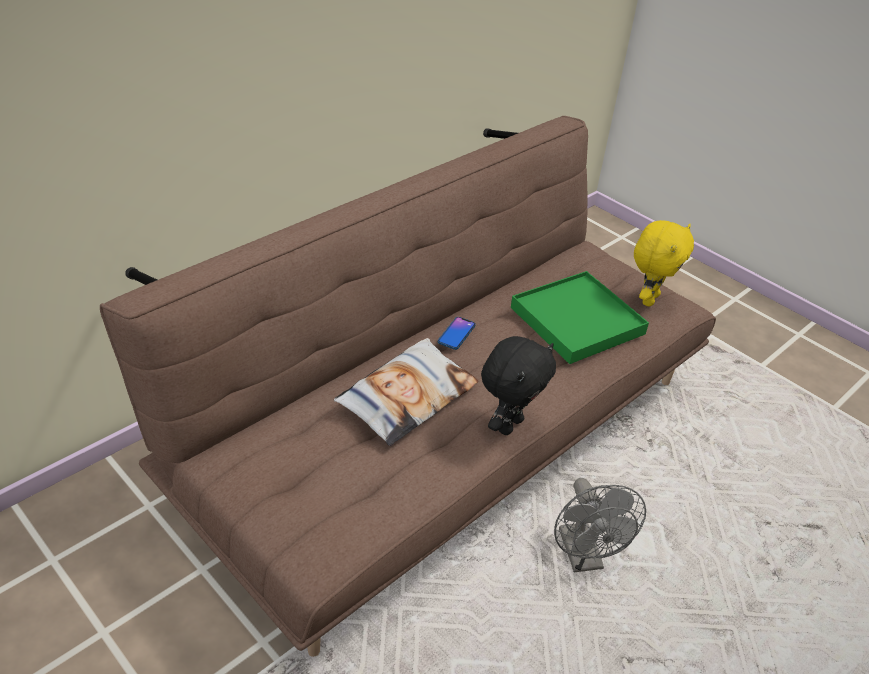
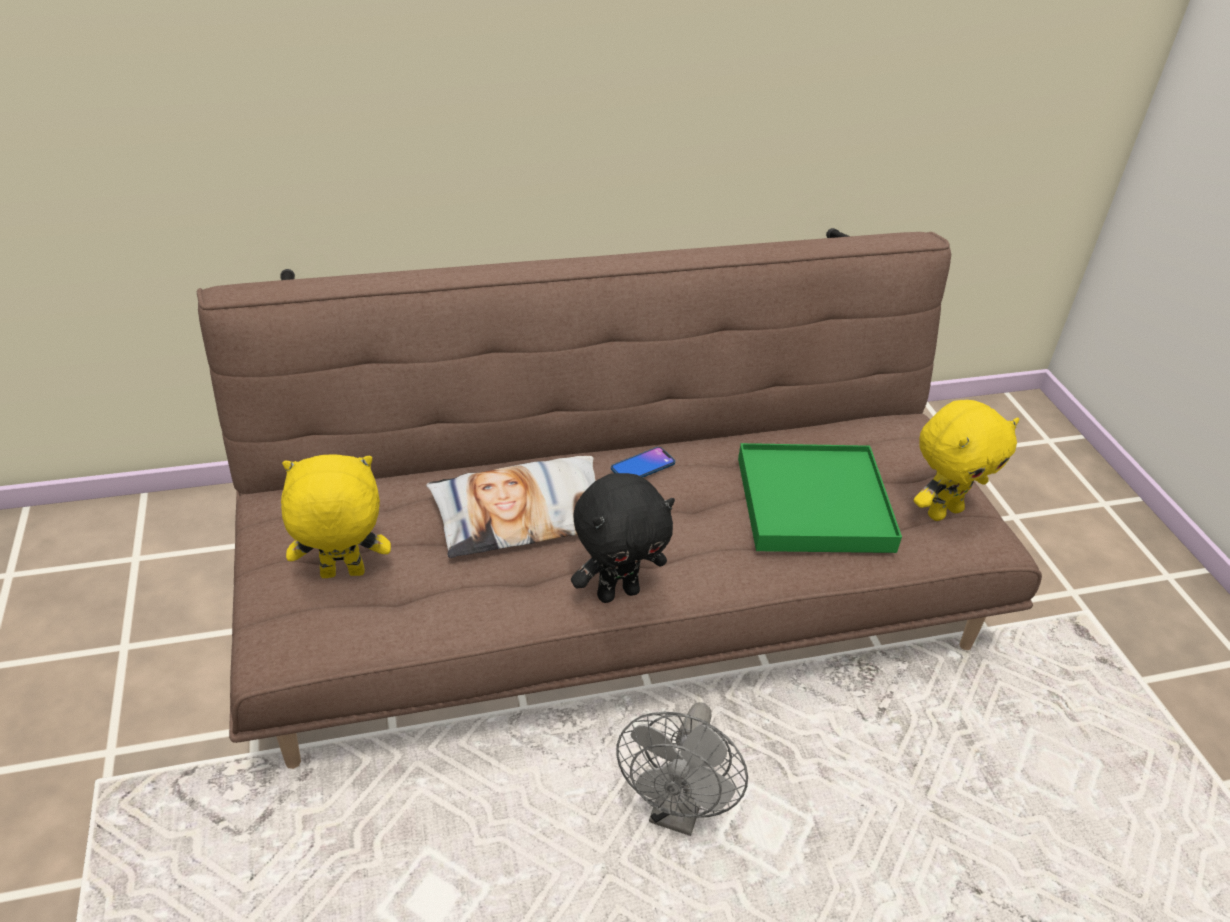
camera: 30 degrees right, 0 degrees up
none -> yellow plush toy [281,454,391,578]

